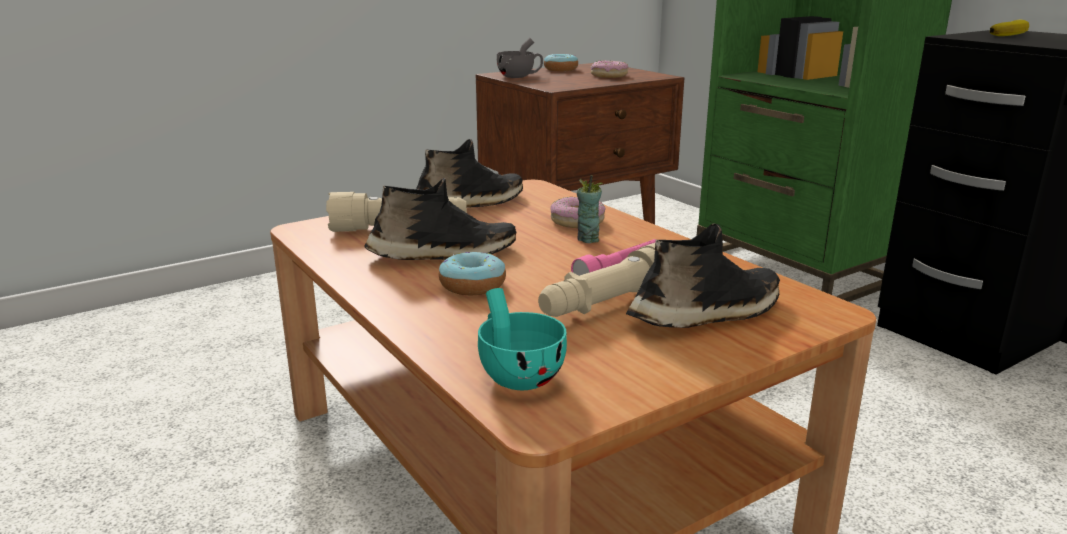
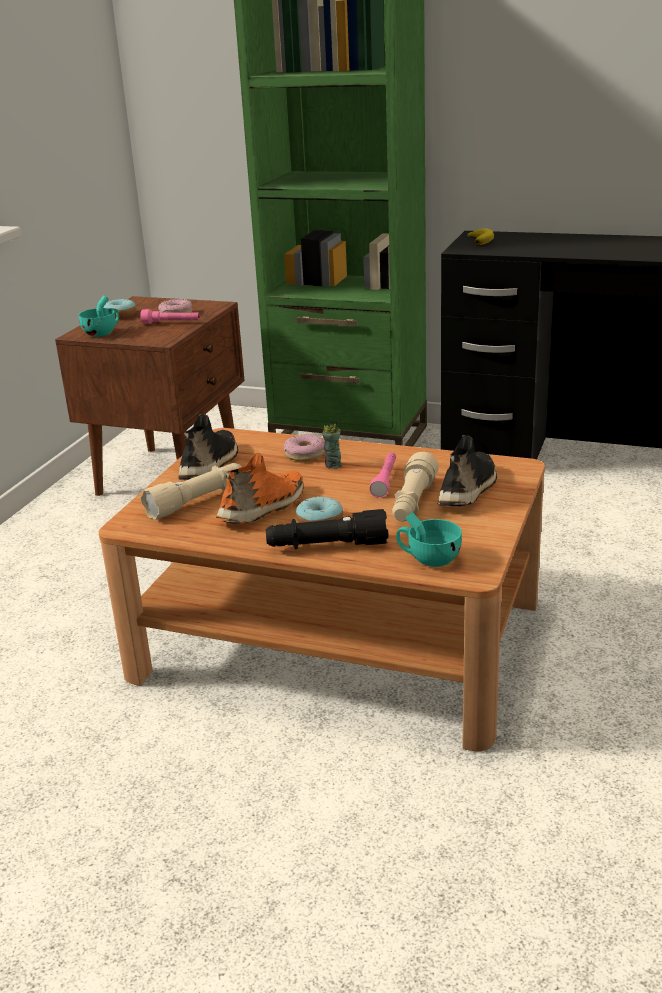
camera: 35 degrees left, 5 degrees up
black shoe [364,178,516,260] -> orange shoe [215,453,304,524]
grey cup [497,38,543,78] -> turquoise cup [78,295,119,337]
none -> pink flashlight [140,309,200,324]
none -> black flashlight [266,509,388,549]

